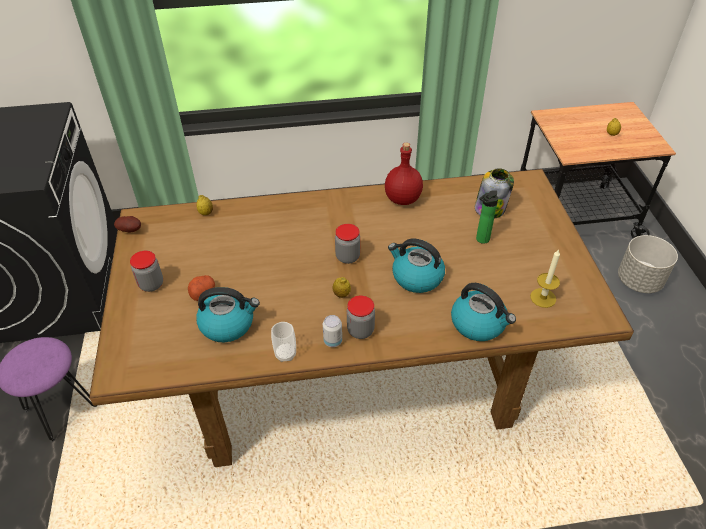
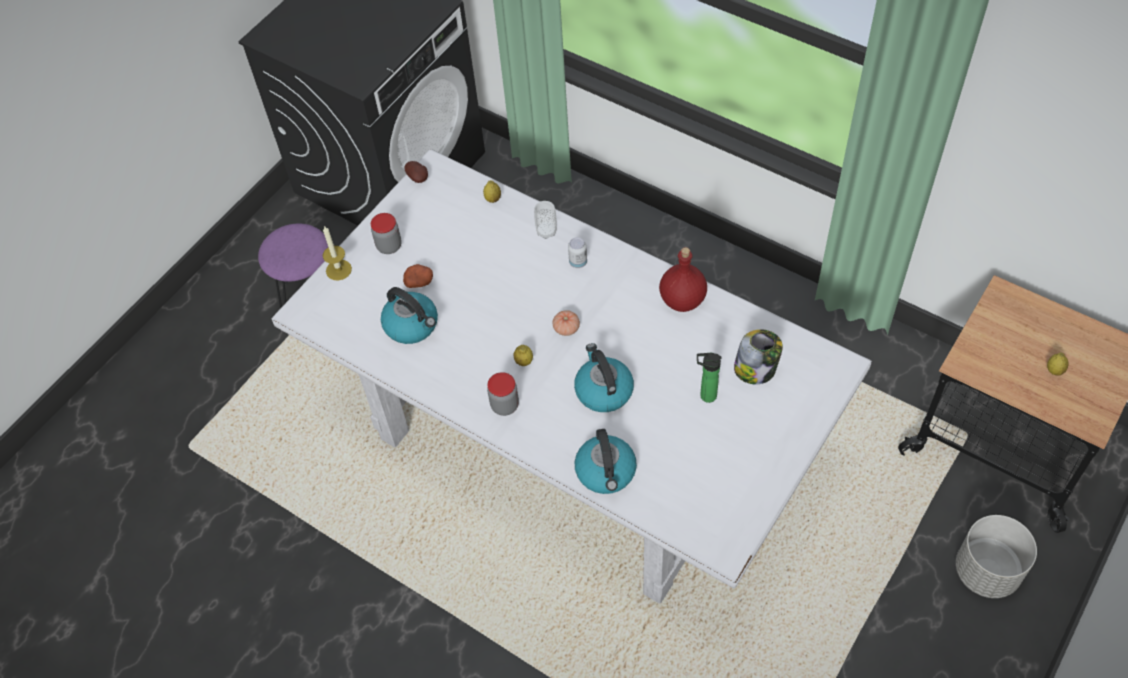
camera: 45 degrees right, 10 degrees up
brown dining table [89,169,634,467] -> white dining table [272,149,872,604]
cup [271,322,296,362] -> cup moved to [534,201,557,239]
can [323,315,342,347] -> can moved to [568,237,587,268]
jar [335,224,360,264] -> tomato [553,310,580,336]
candle [530,249,560,308] -> candle moved to [323,226,352,280]

